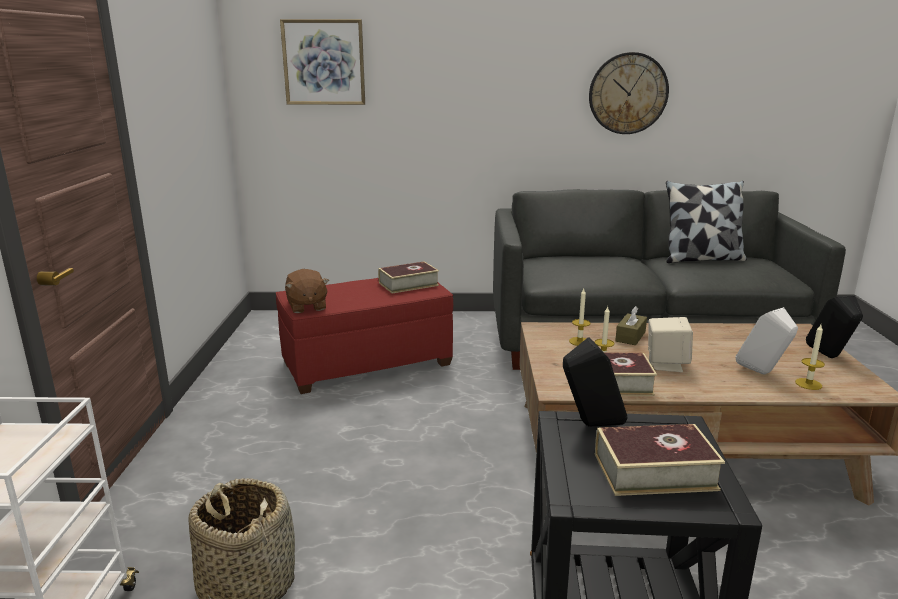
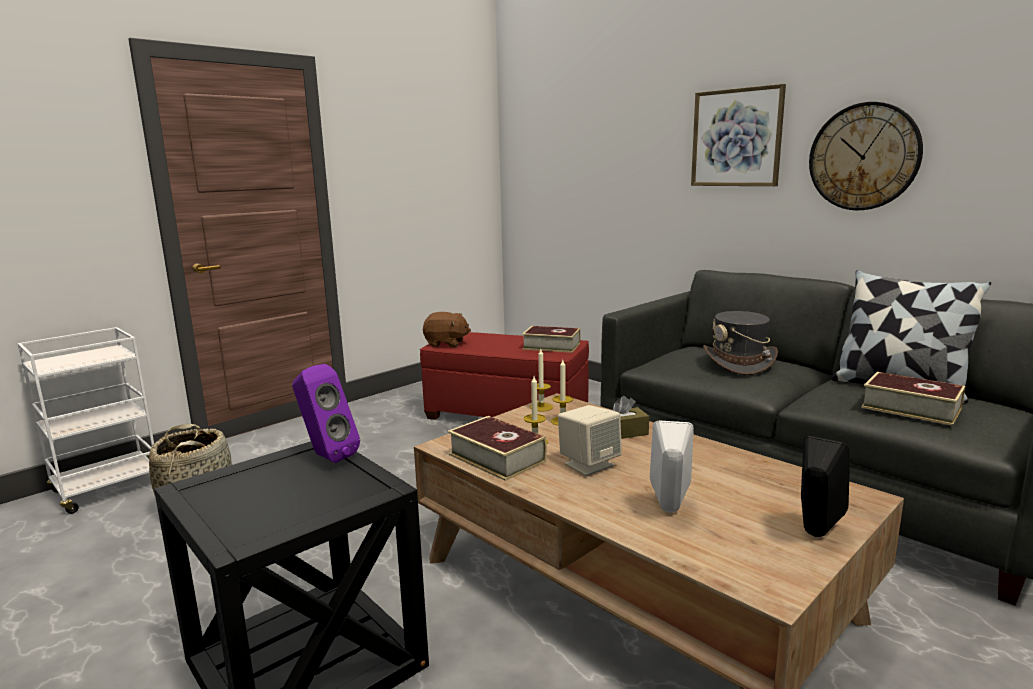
camera: 45 degrees right, 5 degrees down
picture [280,19,365,105] -> picture moved to [691,84,786,186]
brown plush toy [285,269,329,313] -> brown plush toy turned 105 degrees counterclockwise [423,312,471,347]
black speaker [563,337,627,427] -> purple speaker [292,364,360,463]
book [595,424,725,496] -> book moved to [861,372,965,426]
candle [795,325,825,390] -> candle moved to [530,349,553,412]
none -> grey hat [703,311,778,375]

